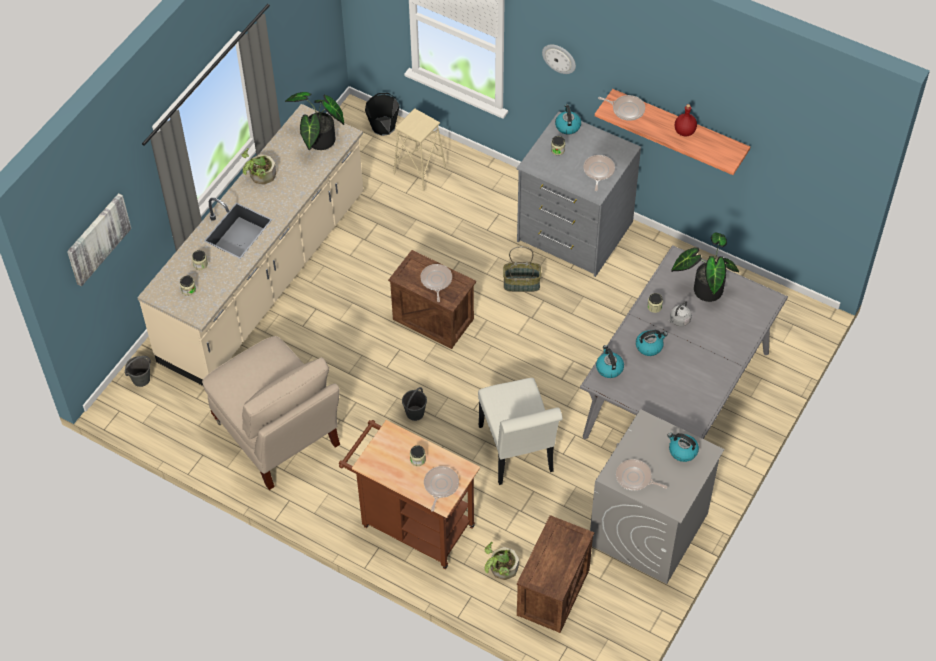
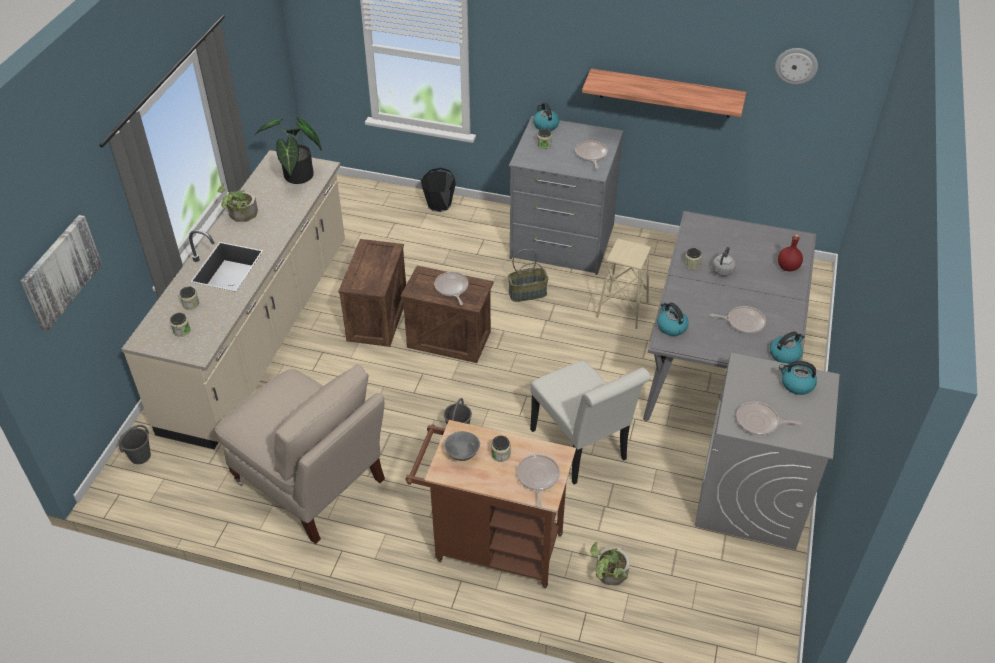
camera: 15 degrees left, 10 degrees down
black bucket [365,93,400,136] -> black bucket moved to [421,168,456,212]
beige stool [393,108,446,191] -> beige stool moved to [596,238,651,329]
crate [517,515,594,633] -> crate moved to [338,239,406,347]
wall clock [542,45,576,74] -> wall clock moved to [775,48,818,85]
frying pan [598,95,645,121] -> frying pan moved to [709,306,766,334]
kettle [636,330,668,356] -> kettle moved to [770,331,805,364]
potted plant [671,233,739,302] -> none
red bottle [675,104,697,136] -> red bottle moved to [778,234,803,271]
none -> grey bowl [445,431,480,461]

